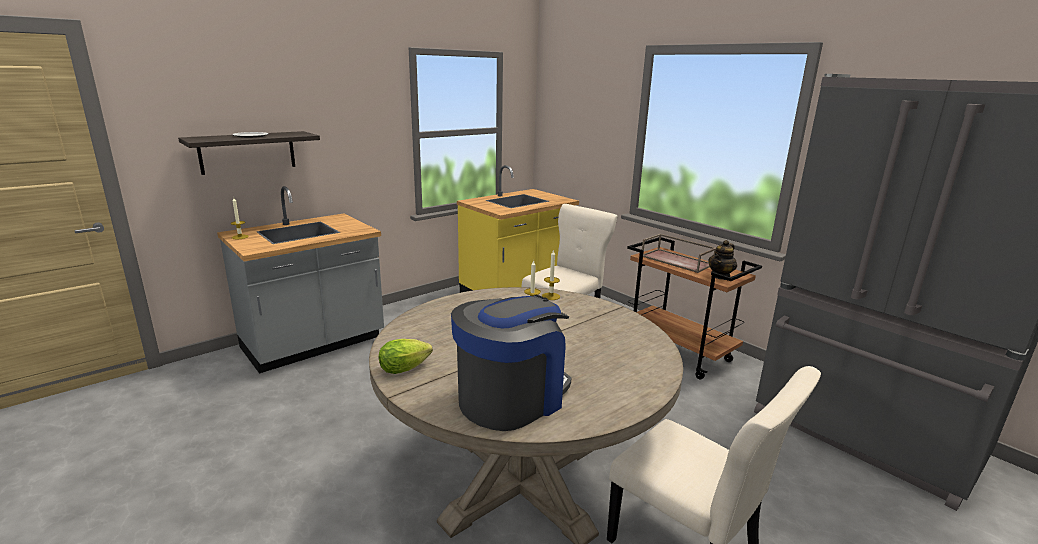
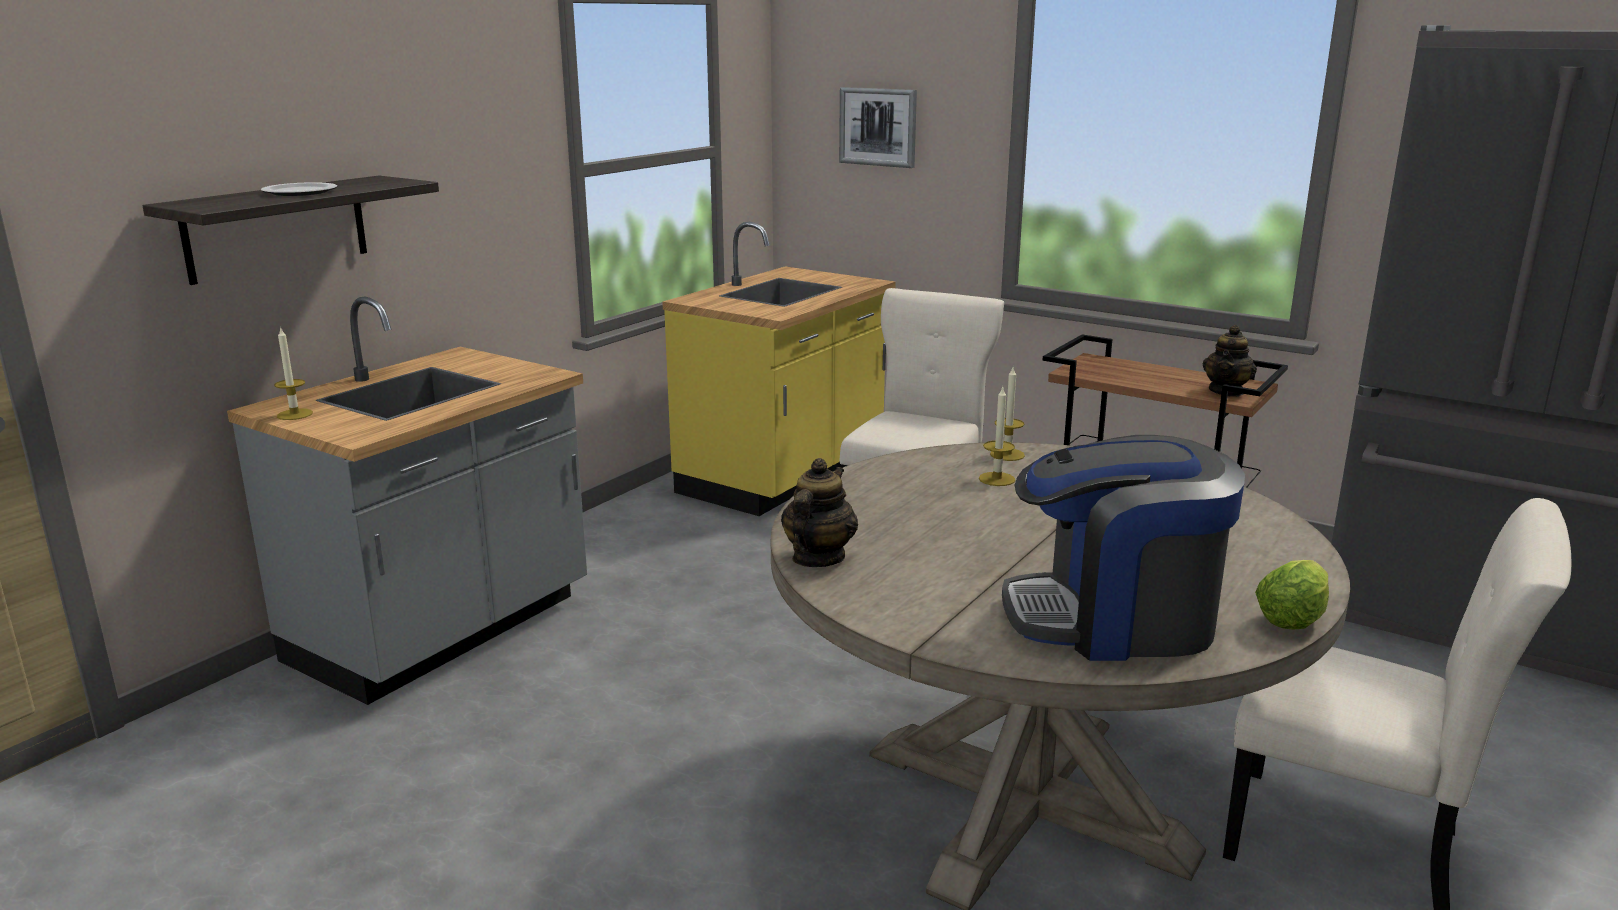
camera: 15 degrees left, 0 degrees up
lettuce [379,339,433,374] -> lettuce moved to [1255,560,1329,630]
coffee machine [451,295,571,431] -> coffee machine turned 120 degrees counterclockwise [1002,435,1245,661]
brown tray [642,234,716,273] -> none
none -> teapot [781,458,858,567]
none -> picture [839,87,917,168]

